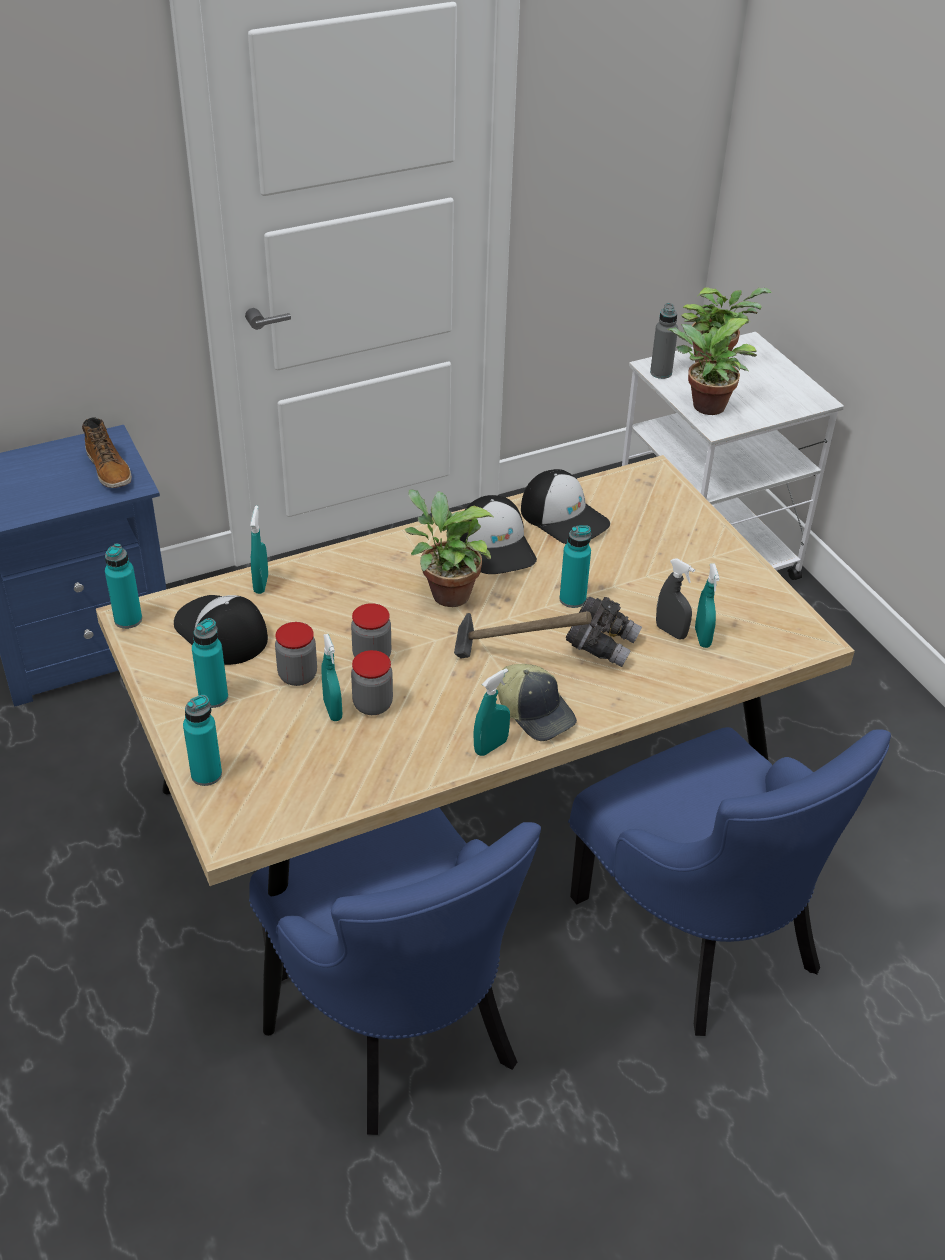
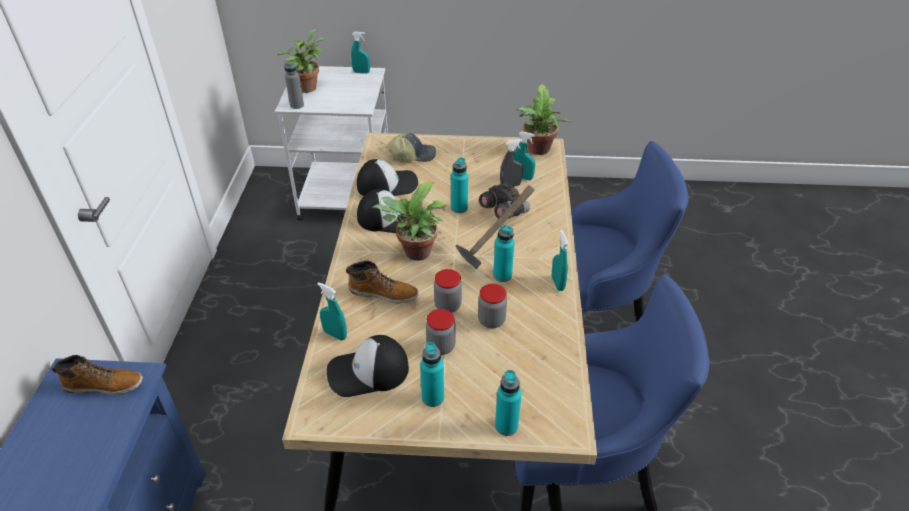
camera: 60 degrees left, 0 degrees up
turquoise bottle [105,544,142,629] -> turquoise bottle moved to [493,225,514,282]
turquoise spray bottle [322,634,342,721] -> turquoise spray bottle moved to [351,32,370,74]
cap [497,664,577,741] -> cap moved to [387,133,436,162]
potted plant [667,318,757,415] -> potted plant moved to [516,84,571,155]
none -> boot [346,261,419,304]

